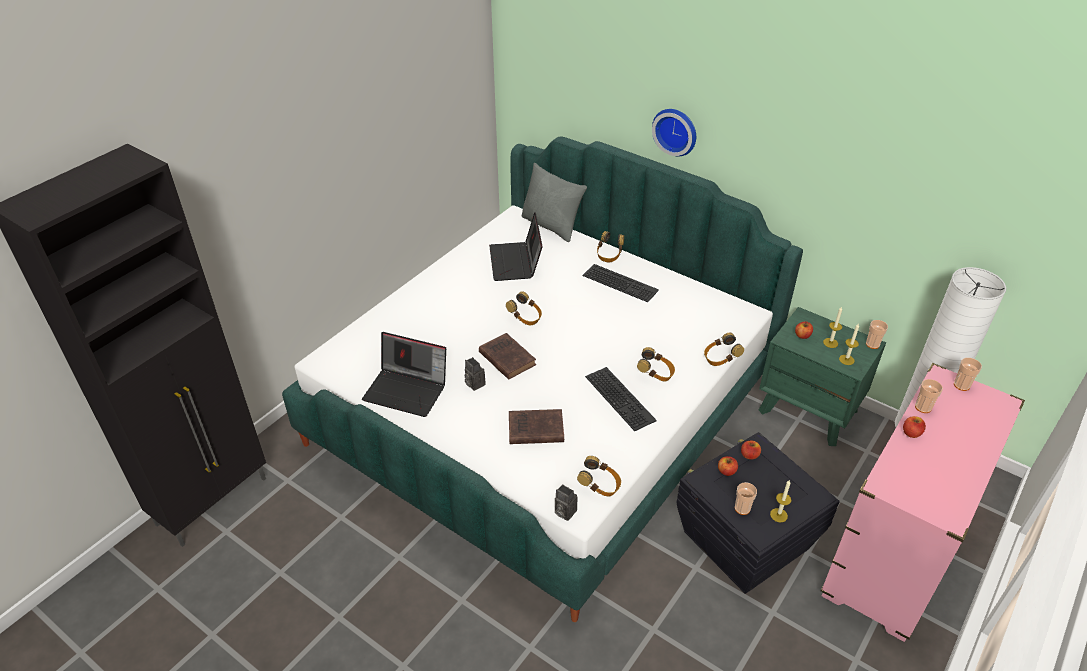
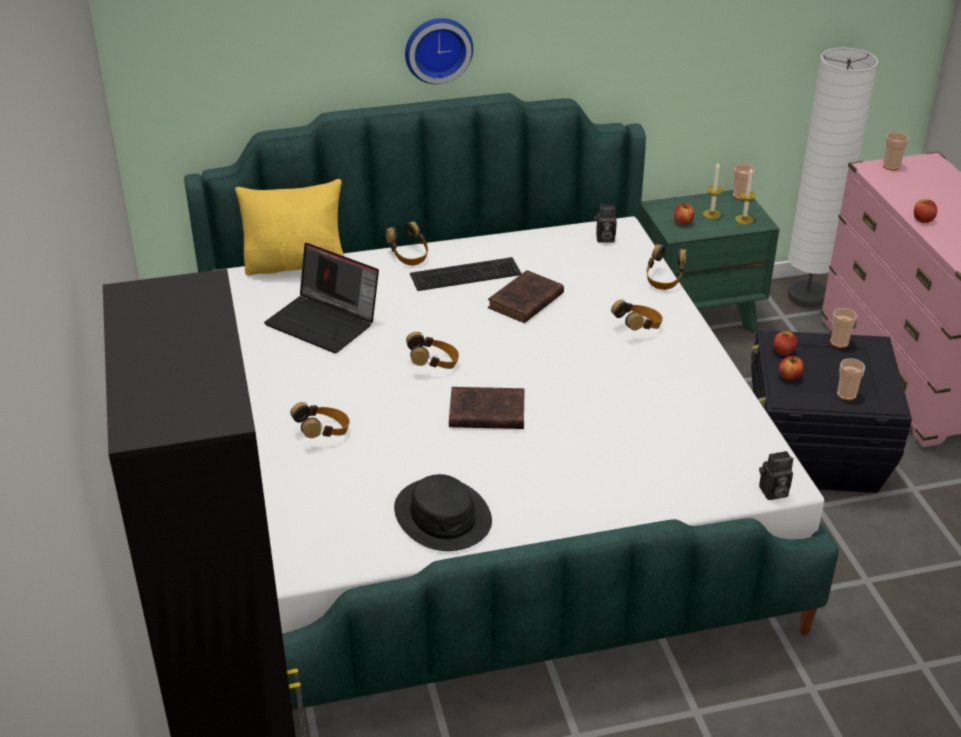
camera: 50 degrees left, 5 degrees down
laptop [362,332,446,417] -> black hat [394,474,492,551]
camera [465,357,486,391] -> camera moved to [594,204,617,243]
brown book [509,409,564,444] -> brown book moved to [488,270,564,323]
grey pillow [522,163,587,242] -> yellow pillow [235,179,344,276]
headphones [577,456,621,497] -> headphones moved to [290,402,350,438]
keyboard [585,367,657,431] -> none
candle [770,480,791,522] -> none
cup [915,379,943,413] -> cup moved to [830,308,857,348]

